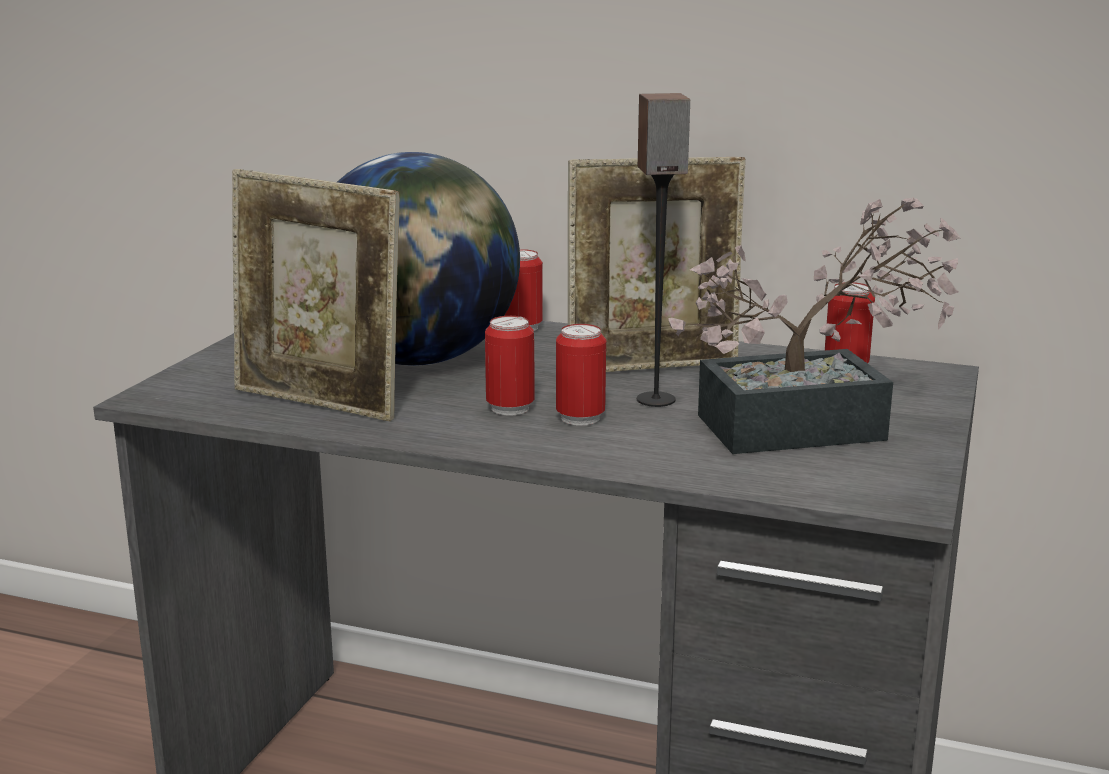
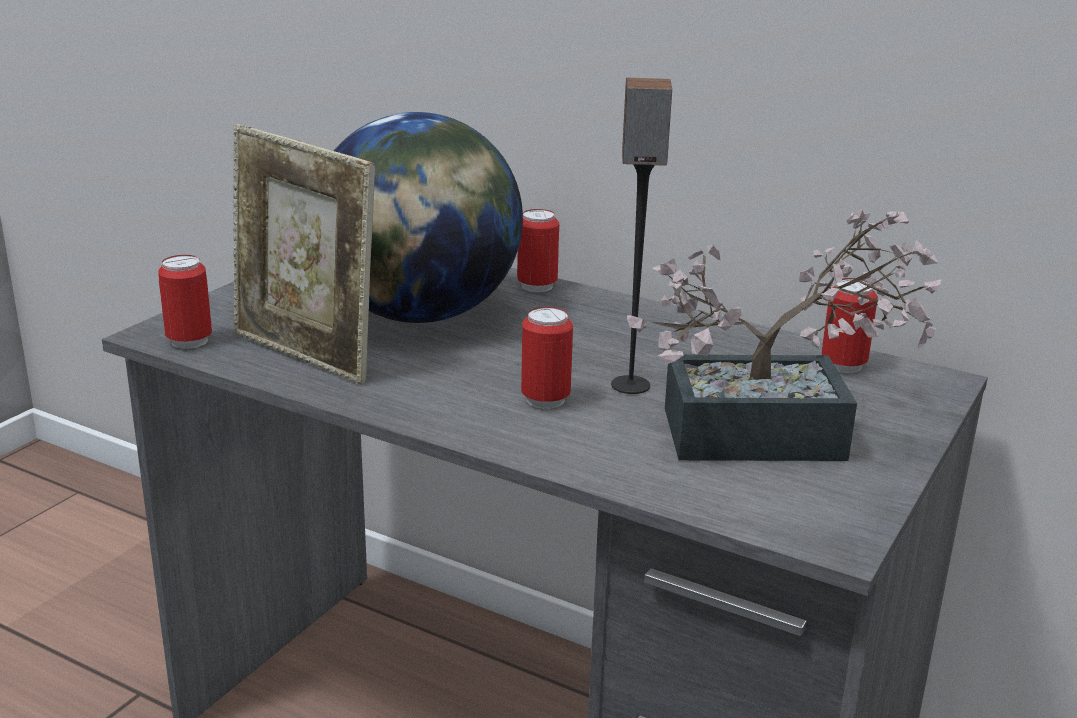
camera: 10 degrees right, 5 degrees up
can [485,316,535,416] -> can moved to [158,255,212,349]
picture frame [568,157,746,372] -> none

